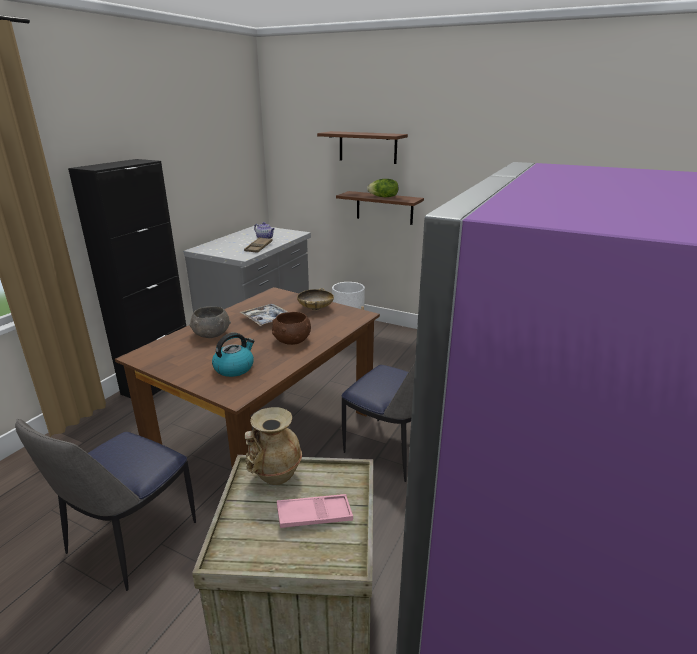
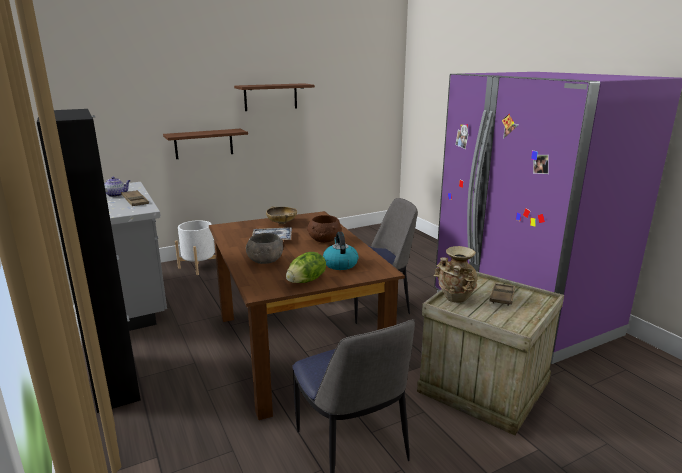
camera: 55 degrees left, 5 degrees down
pink tray [277,494,353,528] -> brown tray [490,283,515,306]
brown shelf [317,131,408,164] -> brown shelf moved to [234,83,315,111]
lettuce [367,179,399,197] -> lettuce moved to [286,252,326,283]

